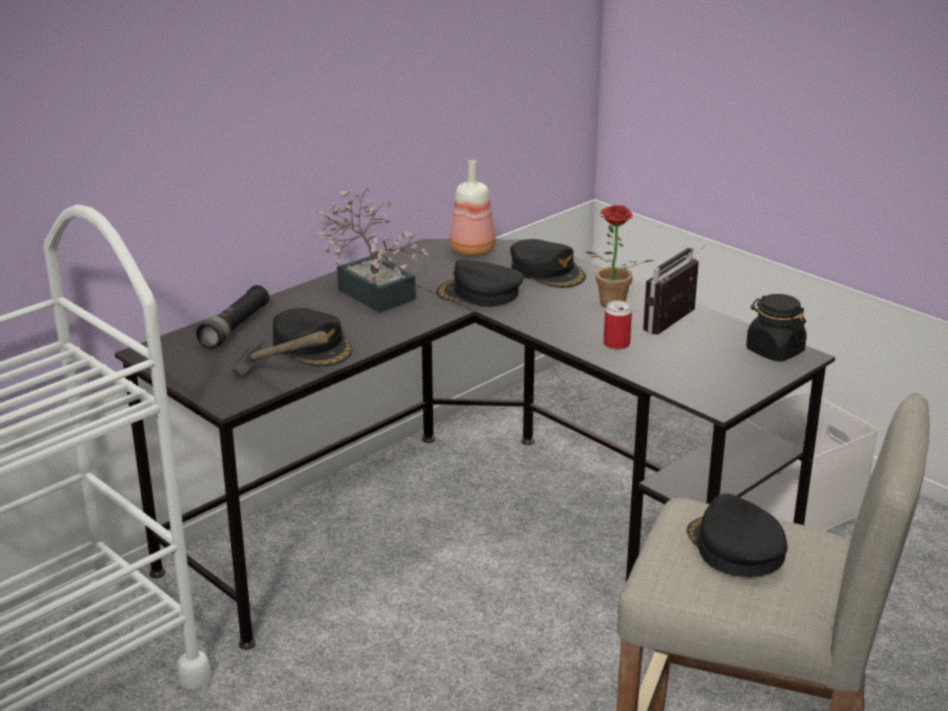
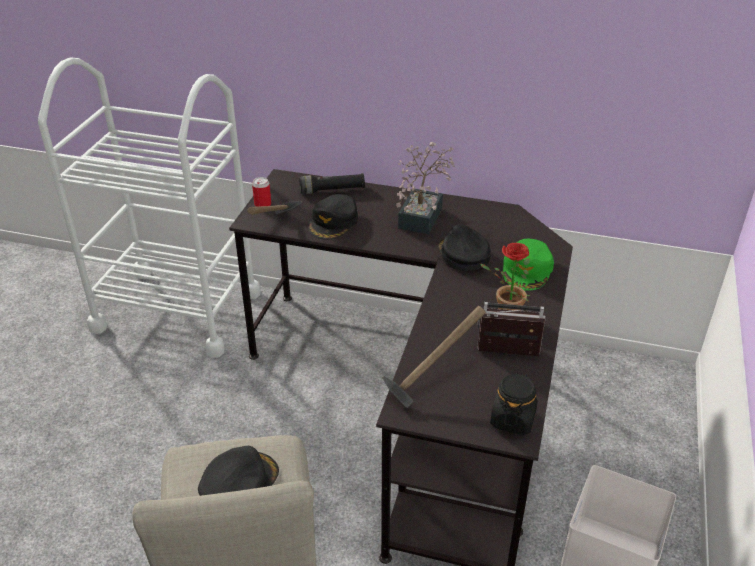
camera: 60 degrees right, 10 degrees up
bottle [450,160,495,256] -> none
black cap [510,239,586,288] -> green cap [503,239,554,291]
can [603,300,632,350] -> can moved to [252,177,271,207]
none -> hammer [382,306,486,408]

